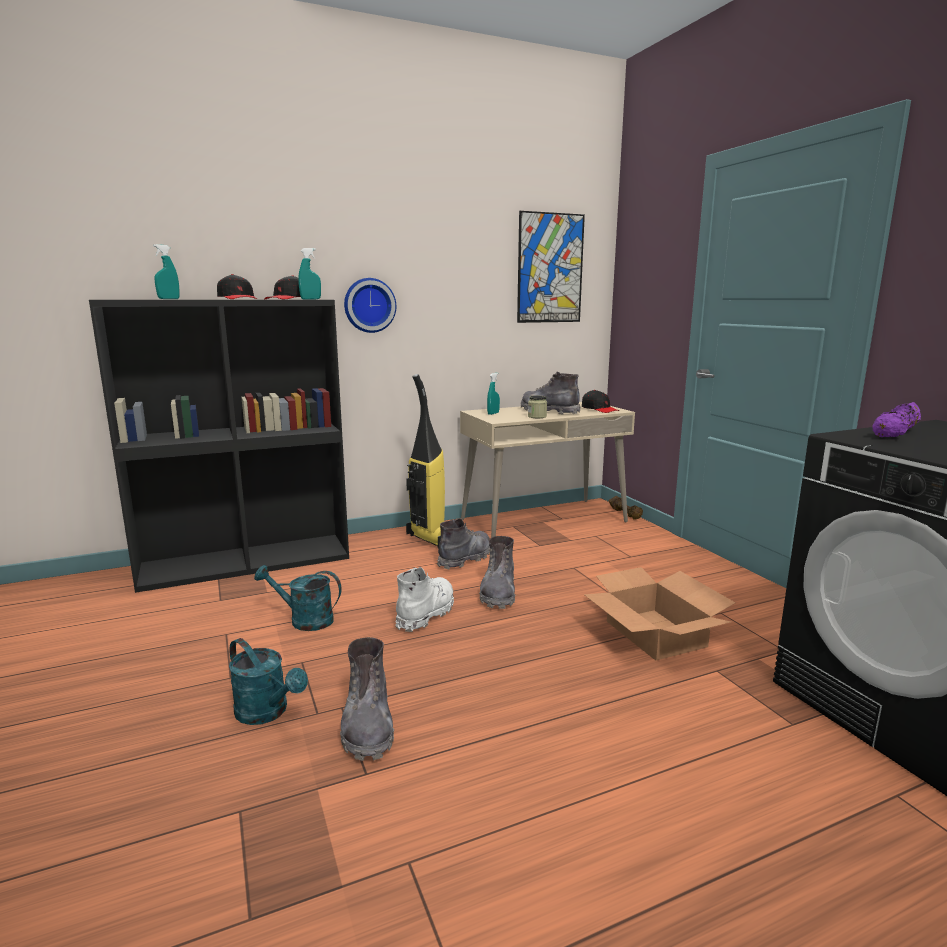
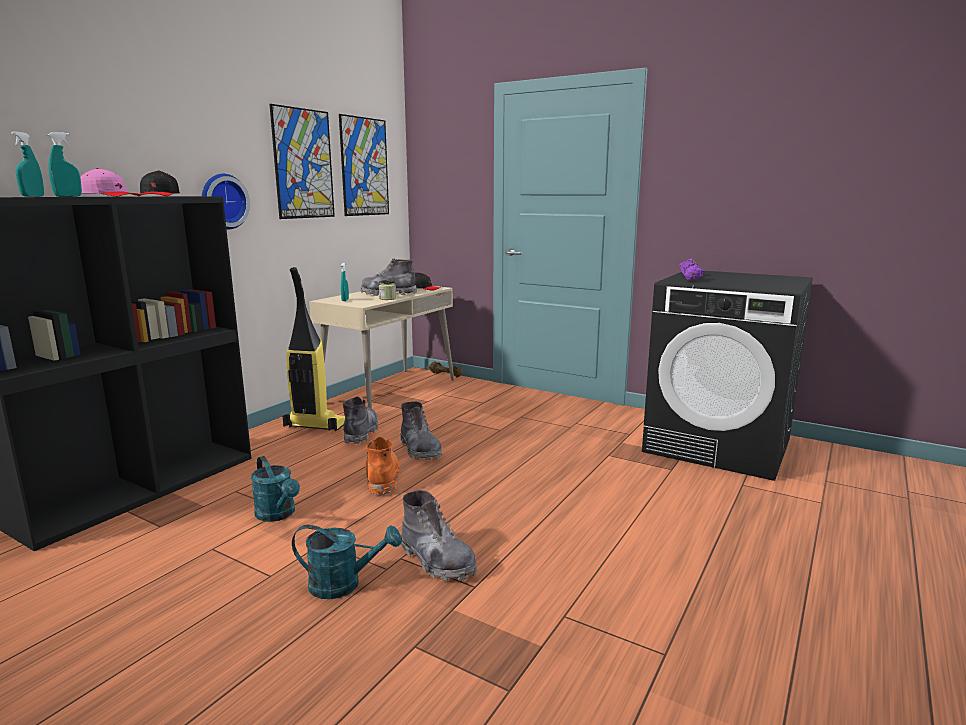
camera: 35 degrees left, 0 degrees up
black cap [217,274,257,299] -> pink cap [80,168,141,196]
turquoise watering can [254,565,342,631] -> turquoise watering can turned 105 degrees counterclockwise [251,456,300,522]
turquoise spray bottle [298,248,321,299] -> turquoise spray bottle moved to [48,132,82,197]
white boot [395,567,454,632] -> orange boot [365,437,399,495]
cardboard box [584,567,736,661] -> none
none -> picture [269,104,335,219]

